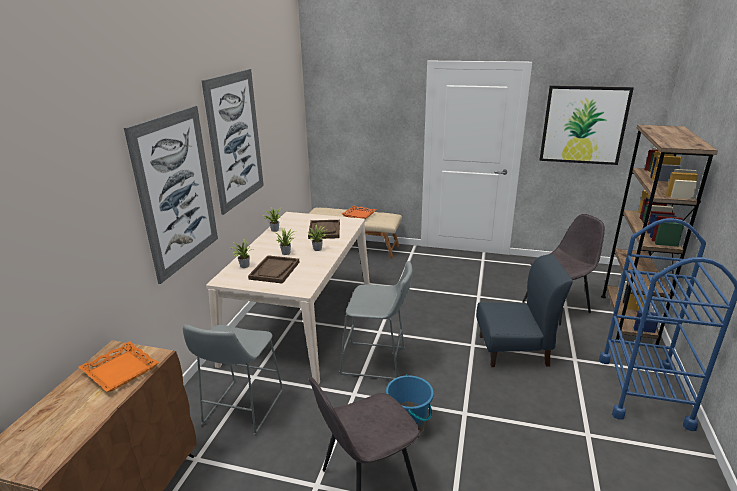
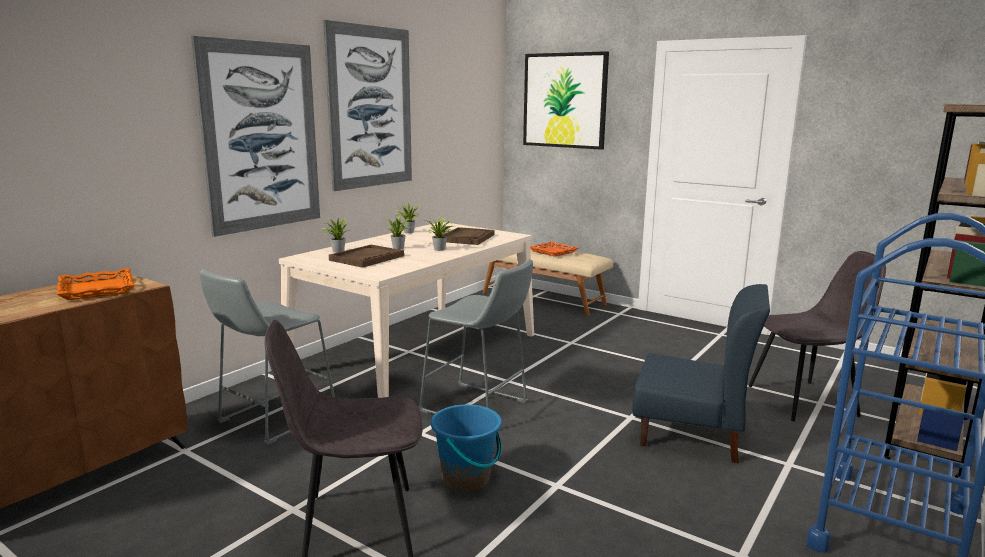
camera: 20 degrees right, 10 degrees down
picture [540,85,634,165] -> picture moved to [523,51,609,150]

